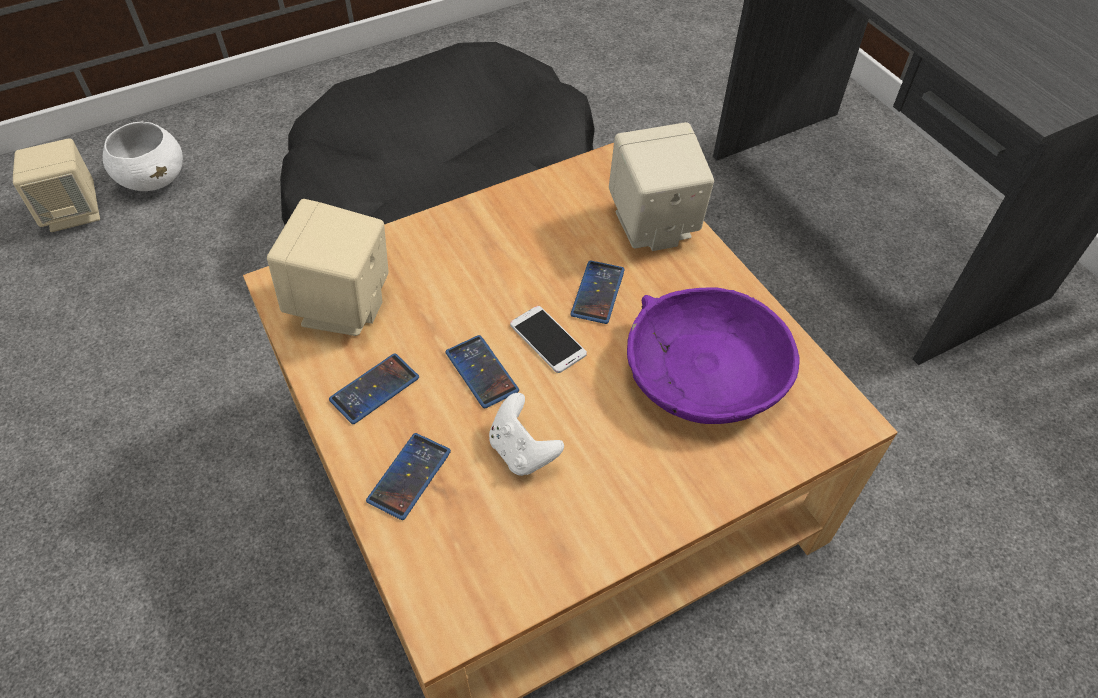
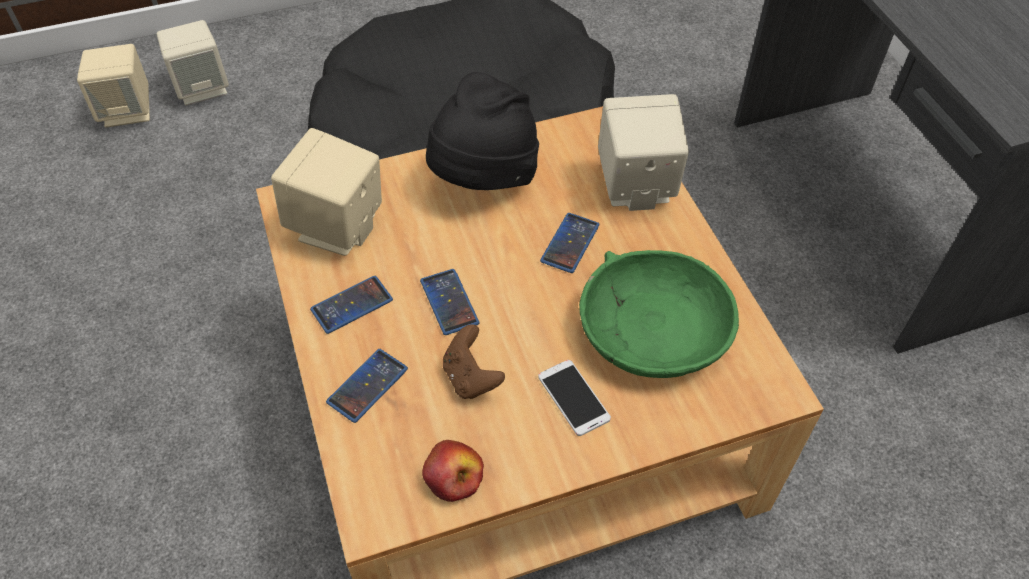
camera: 10 degrees right, 0 degrees up
white bowl [103,121,183,191] -> beige speaker [157,20,229,105]
white game controller [489,393,564,476] -> brown game controller [443,324,505,399]
phone [510,306,587,373] -> phone moved to [538,360,611,436]
purple bowl [627,287,800,424] -> green bowl [579,250,739,378]
none -> apple [422,440,484,502]
none -> black hat [426,72,539,190]

